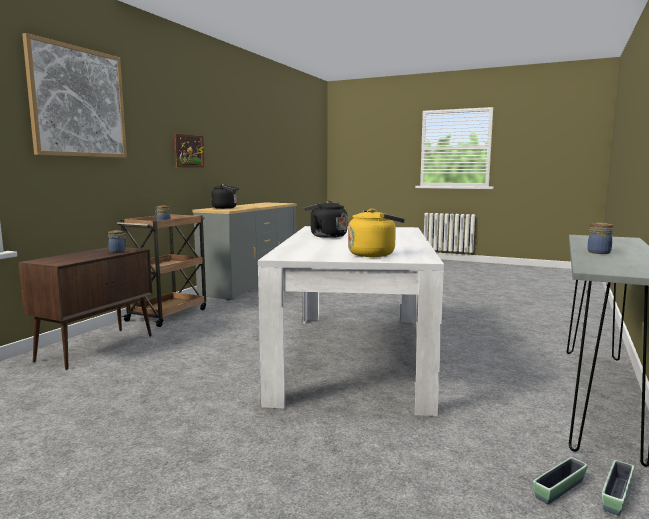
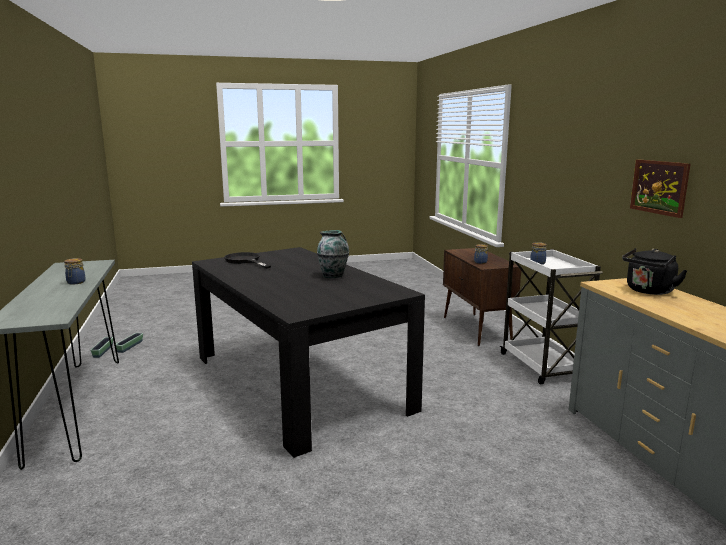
camera: 140 degrees right, 5 degrees up
picture [22,33,127,158] -> none
brown cart [117,214,206,327] -> white cart [500,249,603,384]
white dining table [258,226,444,416] -> black dining table [192,247,425,458]
black kettle [303,201,347,238] -> vase [317,230,349,278]
yellow kettle [348,209,405,257] -> black frying pan [224,252,271,269]

